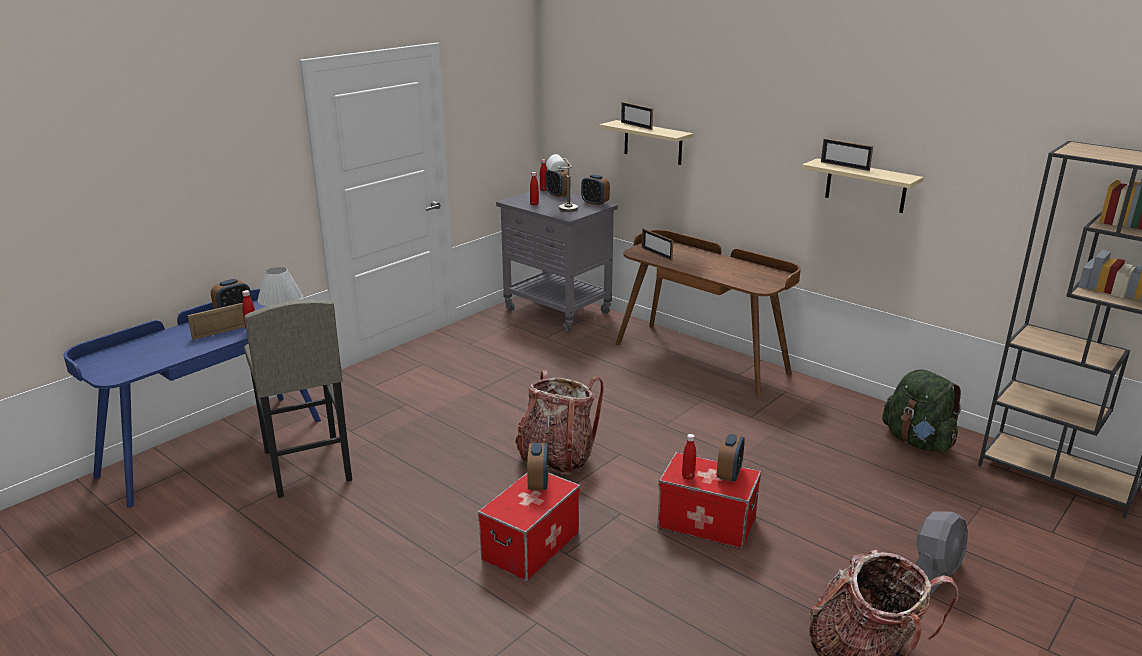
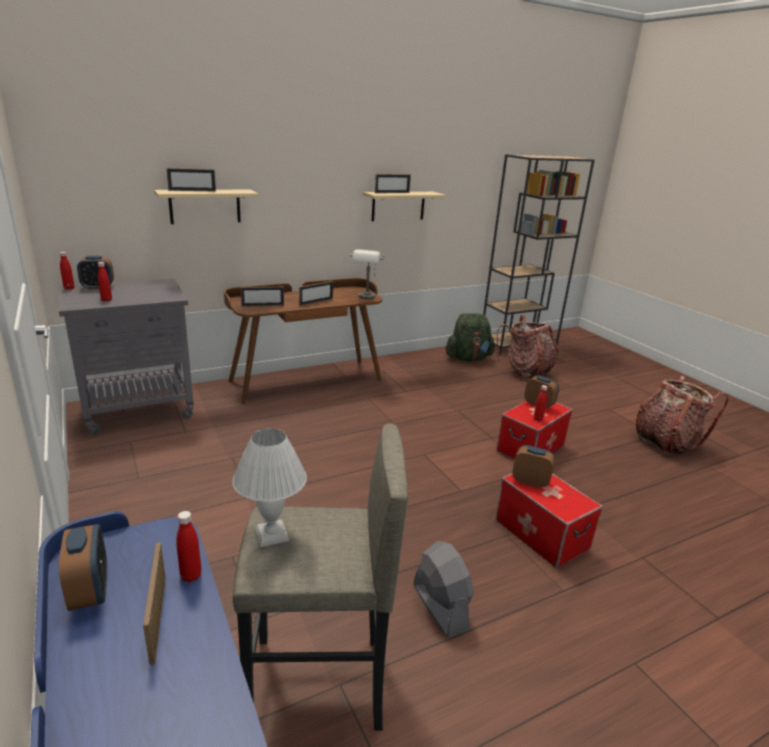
camera: 70 degrees left, 0 degrees up
backpack [515,370,604,475] -> backpack moved to [497,315,560,379]
grey table lamp [546,154,578,212] -> grey table lamp moved to [350,249,384,299]
alarm clock [581,174,610,206] -> none
grey fan [915,511,968,596] -> grey fan moved to [414,541,474,638]
none -> picture frame [299,281,333,306]

